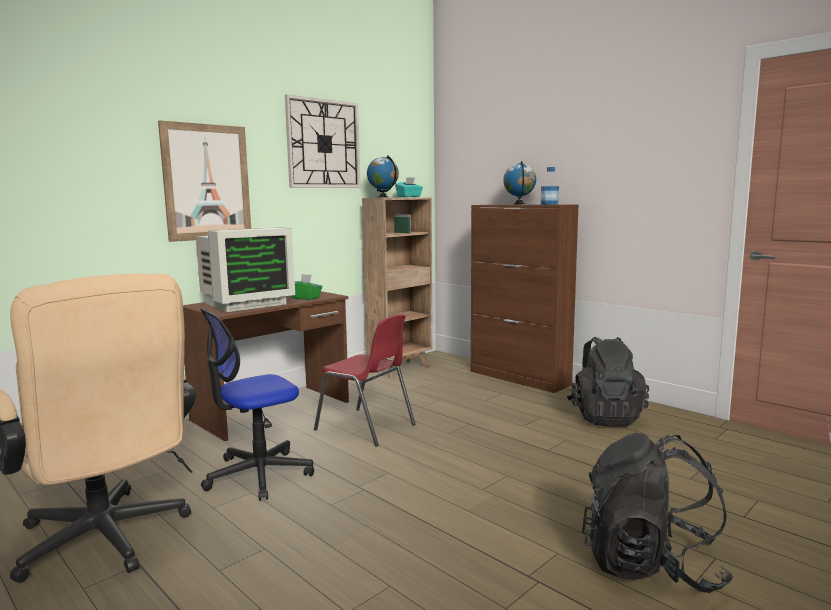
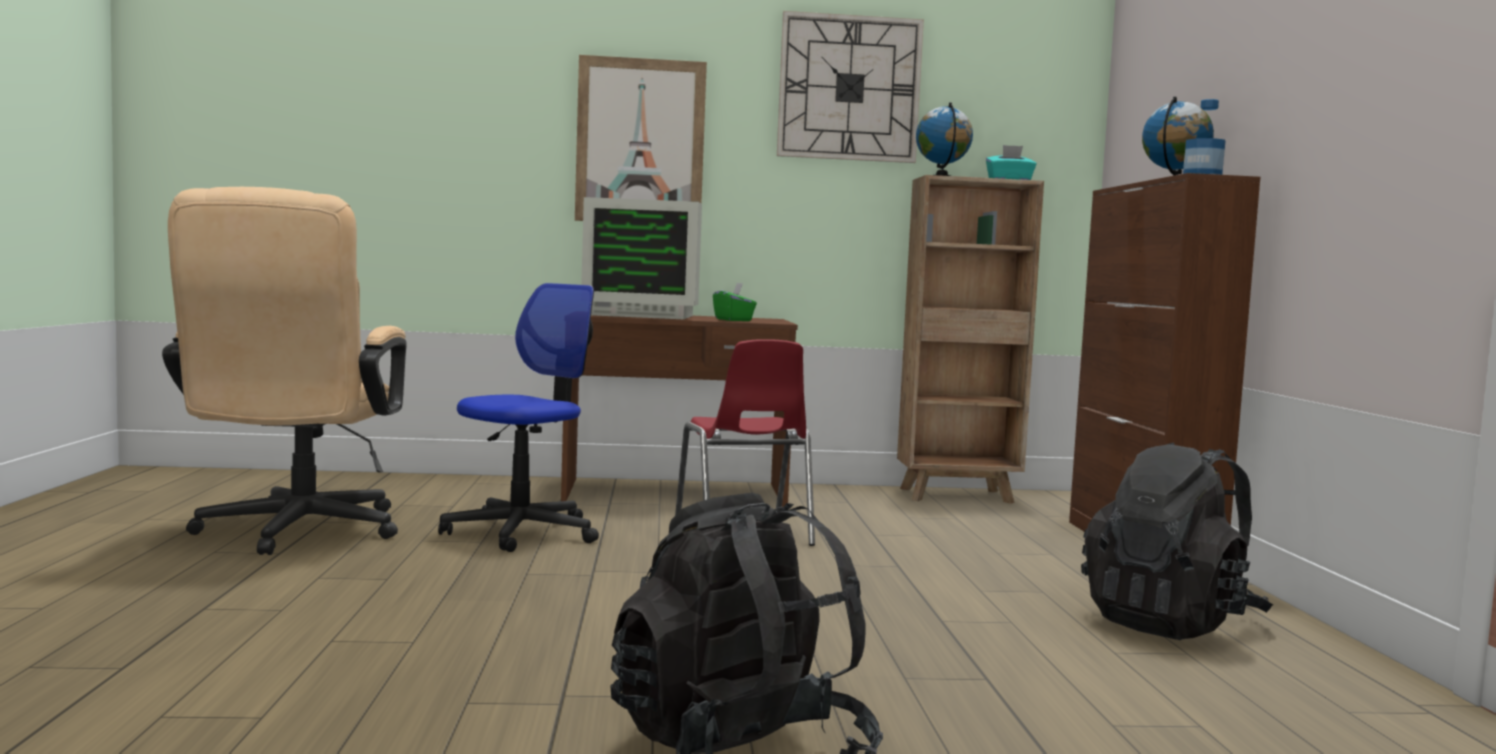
camera: 40 degrees right, 5 degrees down
office chair [200,308,314,501] -> office chair turned 120 degrees clockwise [438,283,599,552]

